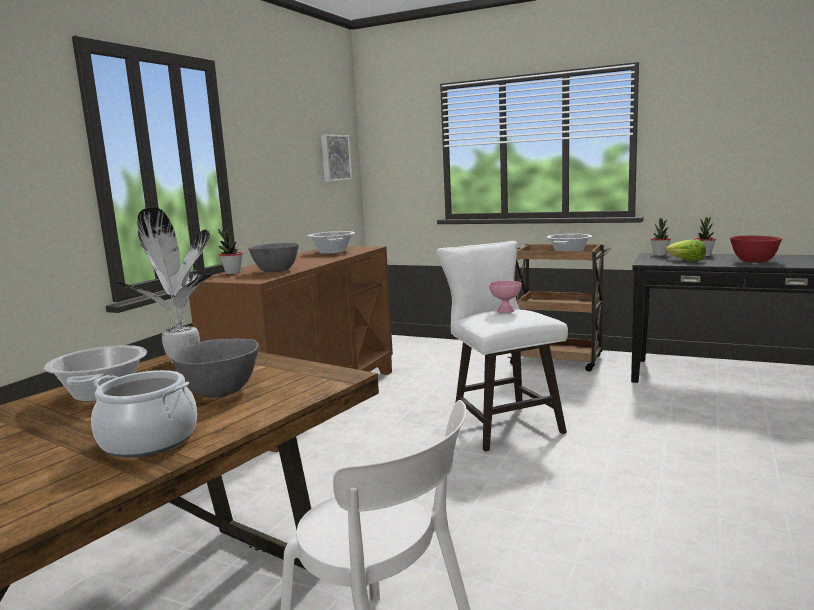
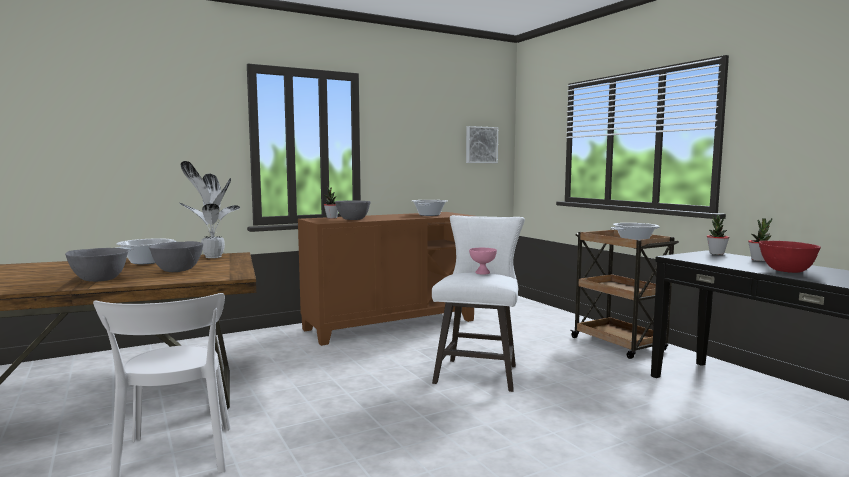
camera: 35 degrees right, 5 degrees down
cooking pot [91,370,197,457] -> grey bowl [65,248,128,282]
lettuce [666,240,706,262] -> none

